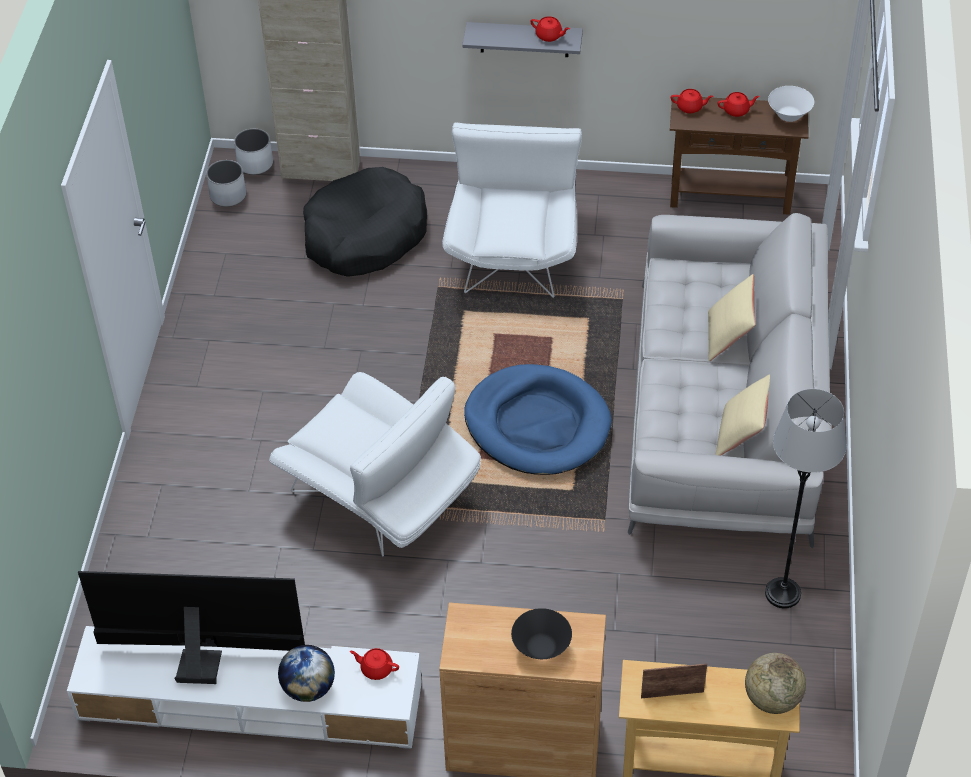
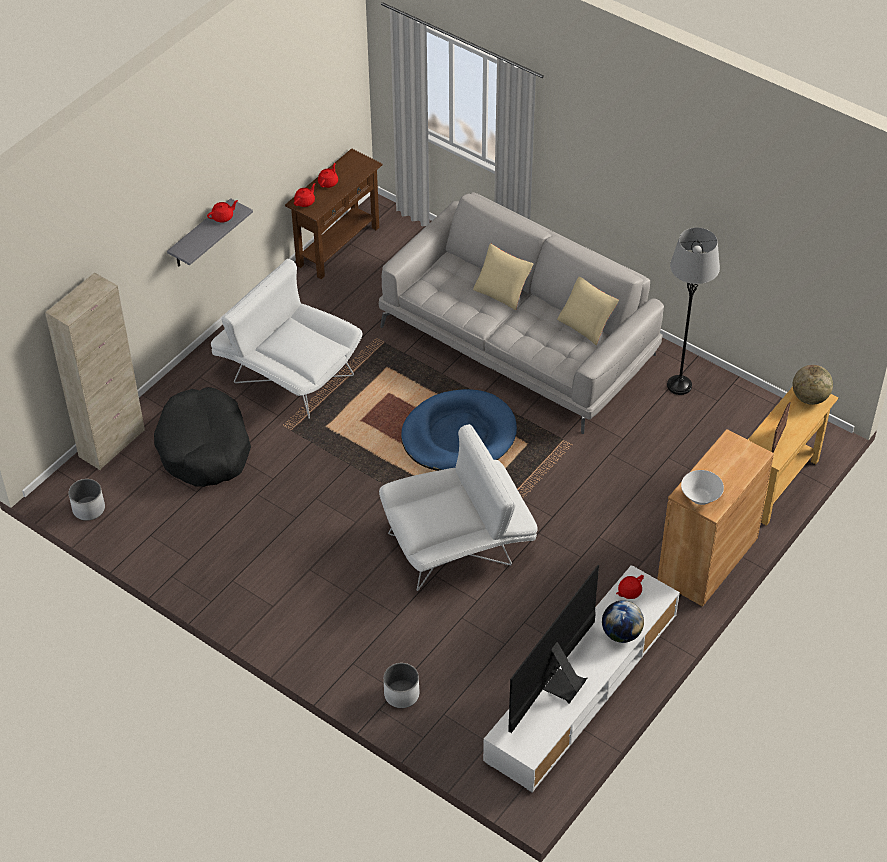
camera: 60 degrees left, 0 degrees up
white planter [234,129,273,175] -> white planter moved to [384,663,420,708]
black bowl [511,608,572,659] -> none
white bowl [768,86,814,122] -> white bowl moved to [681,470,724,505]

